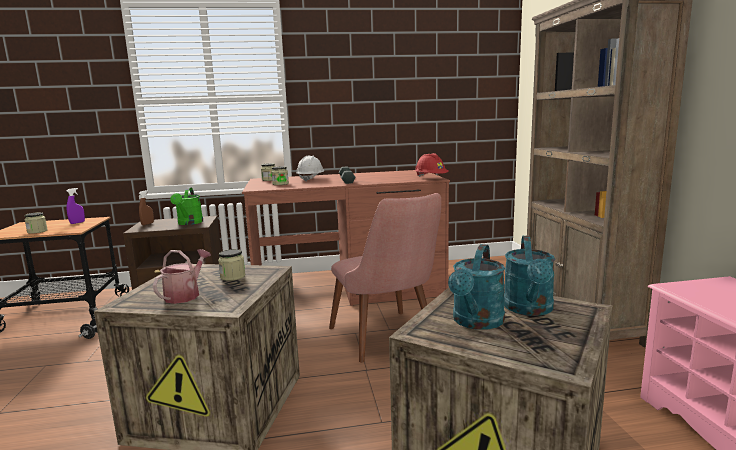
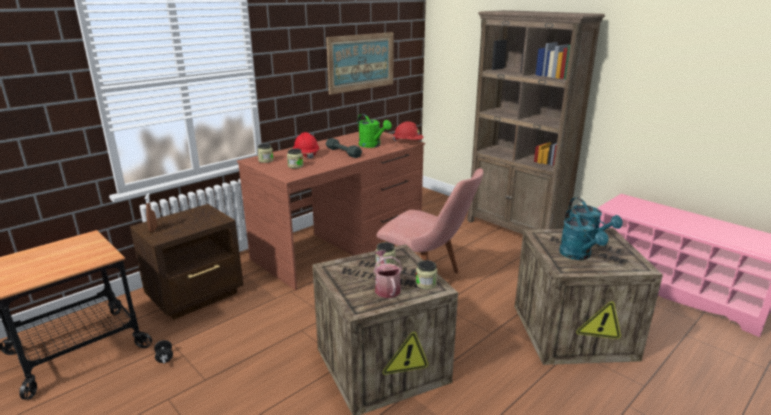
camera: 35 degrees left, 10 degrees up
jar [25,212,48,234] -> jar moved to [416,260,437,289]
purple spray bottle [67,188,85,224] -> none
green watering can [170,187,203,225] -> green watering can moved to [358,114,392,148]
white hard hat [296,156,324,182] -> red hard hat [293,132,319,159]
none -> picture [326,32,394,95]

